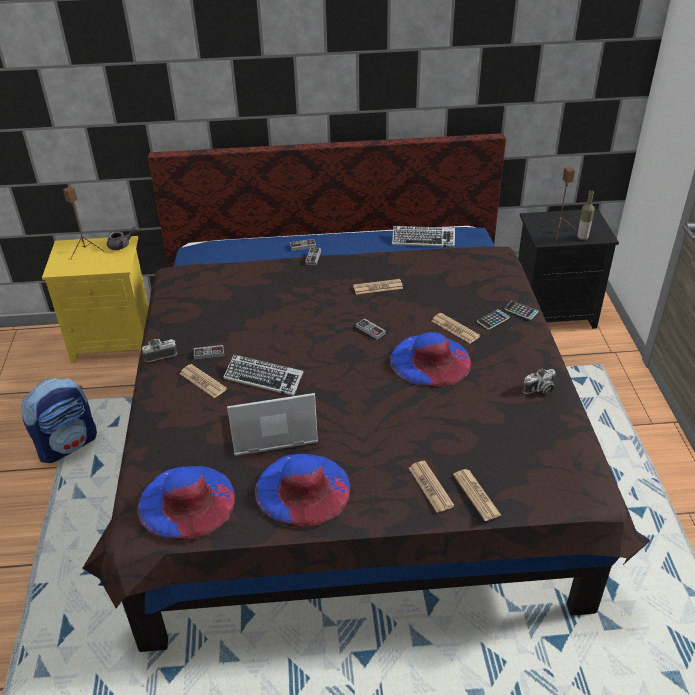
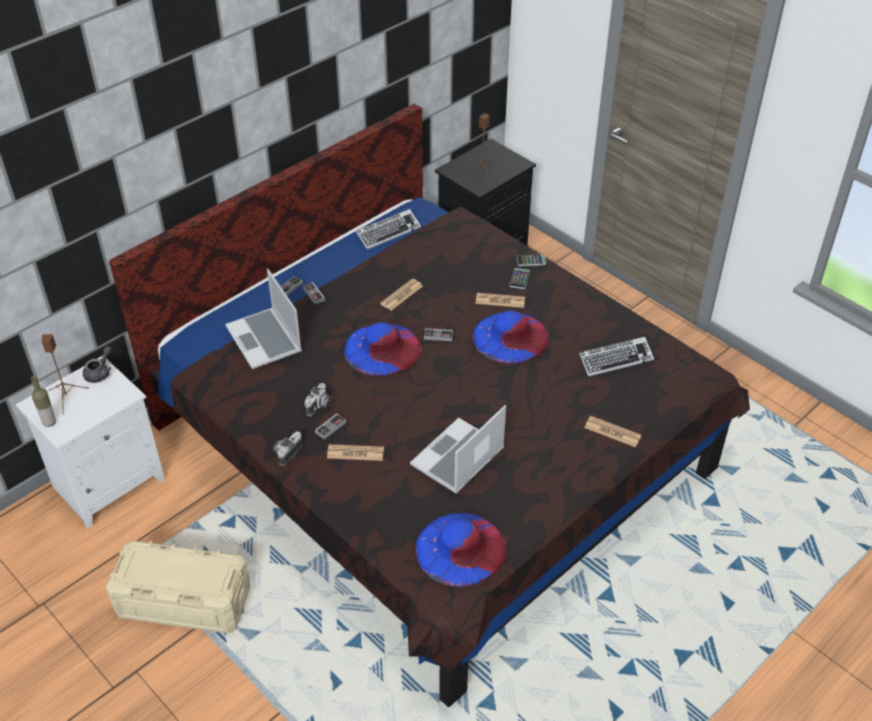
camera: 40 degrees left, 5 degrees up
backpack [21,378,97,463] -> beige storage box [106,540,250,634]
yellow nightstand [42,236,149,363] -> white nightstand [16,356,165,529]
keyboard [224,354,303,396] -> keyboard moved to [579,337,654,377]
blue hat [255,454,350,528] -> blue hat moved to [344,322,421,376]
newspaper [453,469,501,521] -> none
camera [522,369,555,394] -> camera moved to [304,383,331,416]
bottle [577,190,595,240] -> bottle moved to [31,376,56,427]
none -> laptop [225,269,302,369]

